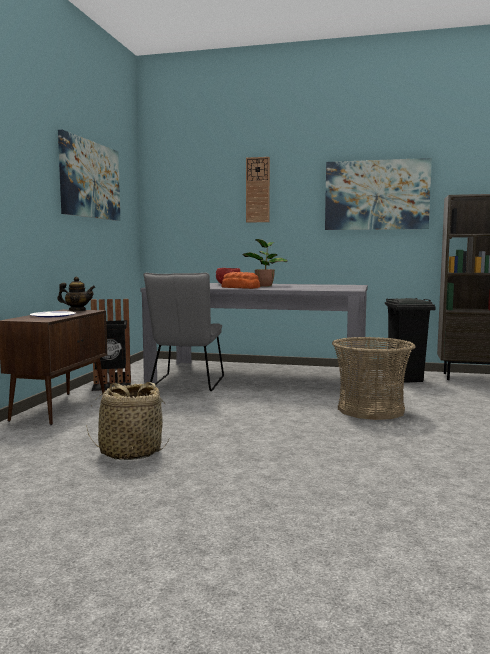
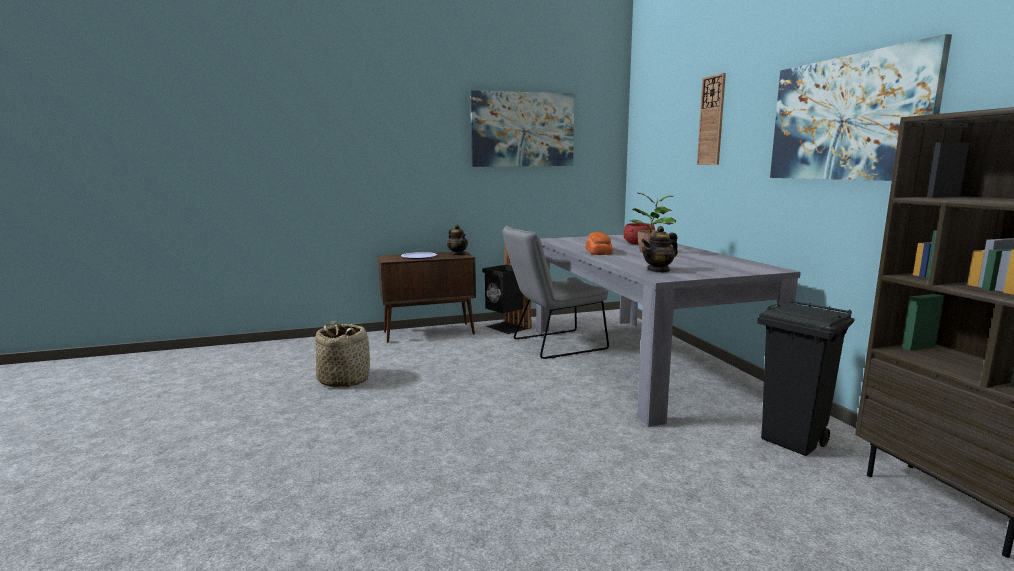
camera: 60 degrees right, 5 degrees up
basket [332,337,416,420] -> none
none -> teapot [641,226,678,273]

